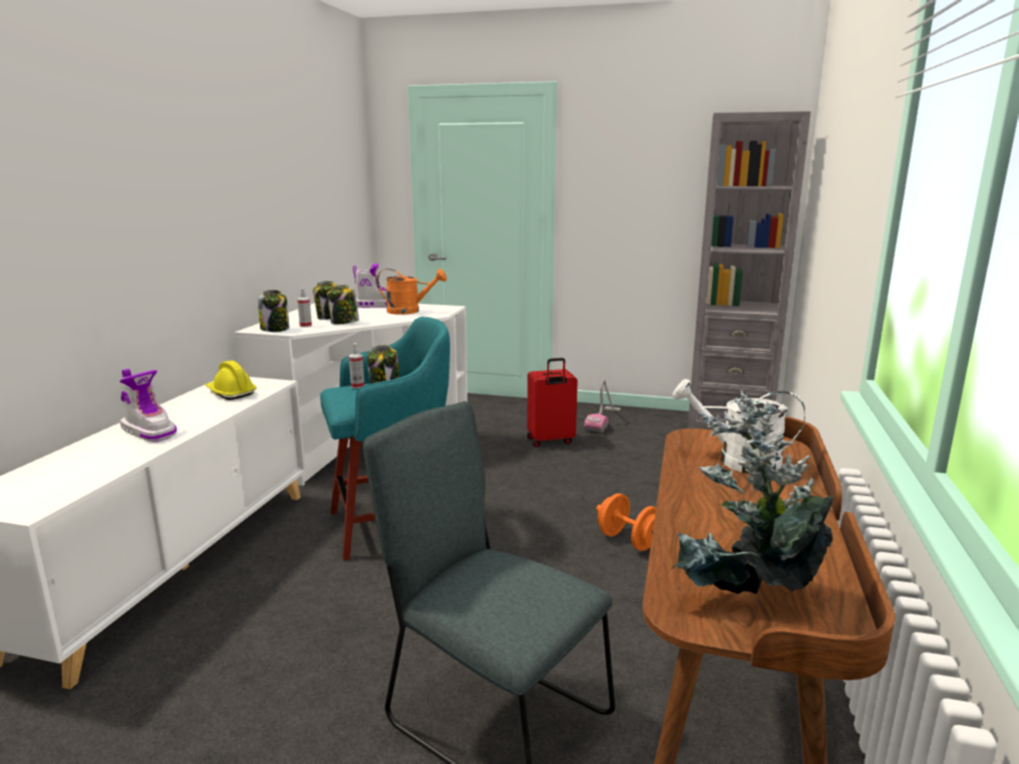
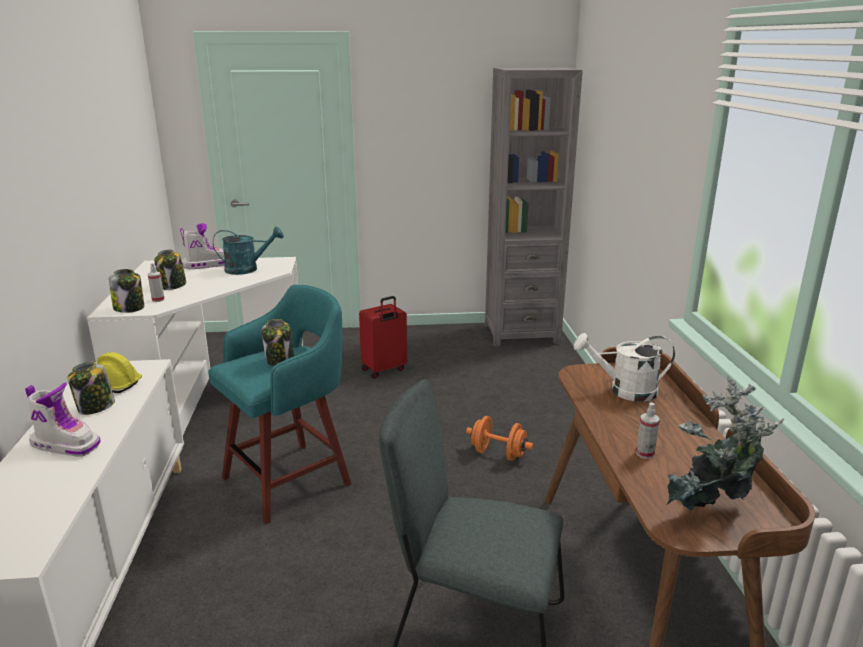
camera: 20 degrees left, 5 degrees up
jar [327,285,359,325] -> jar moved to [68,362,115,415]
spray bottle [349,343,365,389] -> spray bottle moved to [636,402,660,459]
orange watering can [377,269,447,315] -> turquoise watering can [213,226,284,275]
vacuum cleaner [584,379,621,433] -> none

